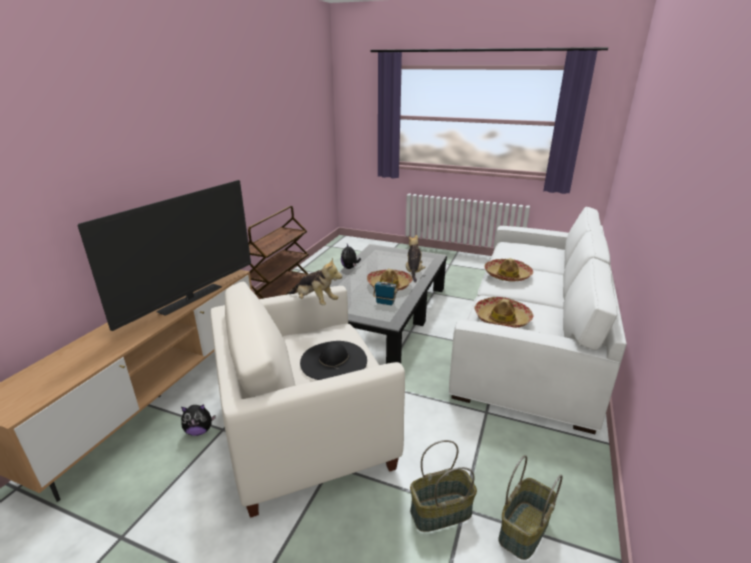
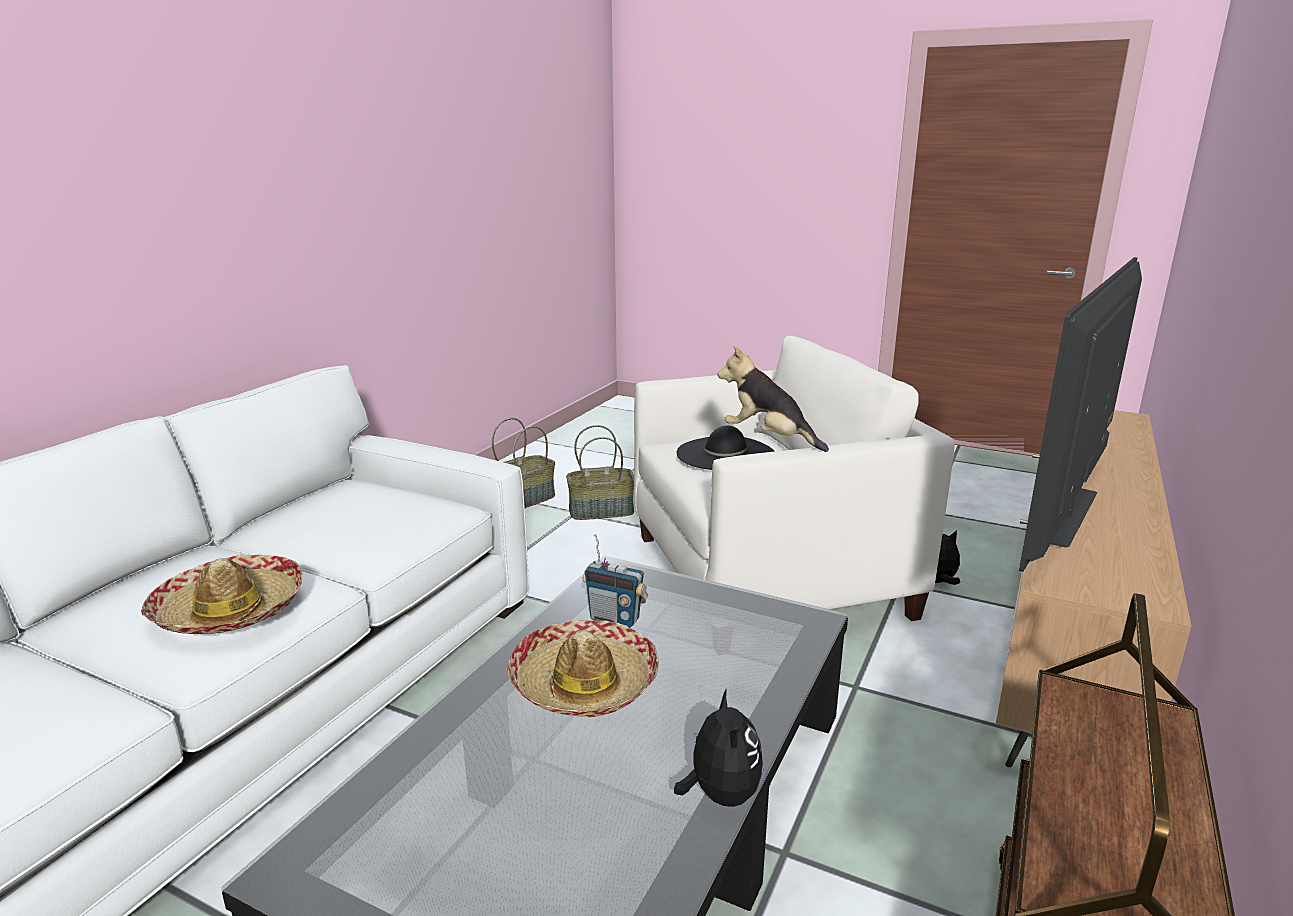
camera: 175 degrees left, 5 degrees down
plush toy [406,235,426,282] -> none
hat [475,297,533,328] -> none

